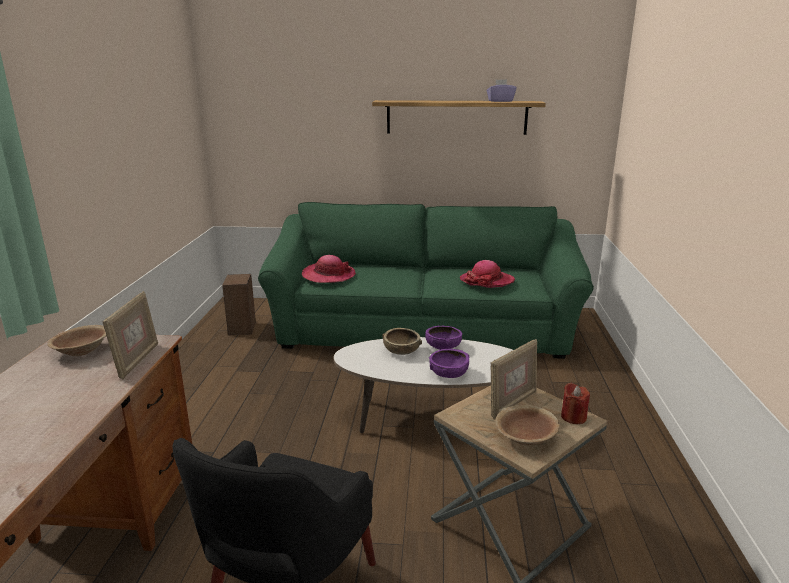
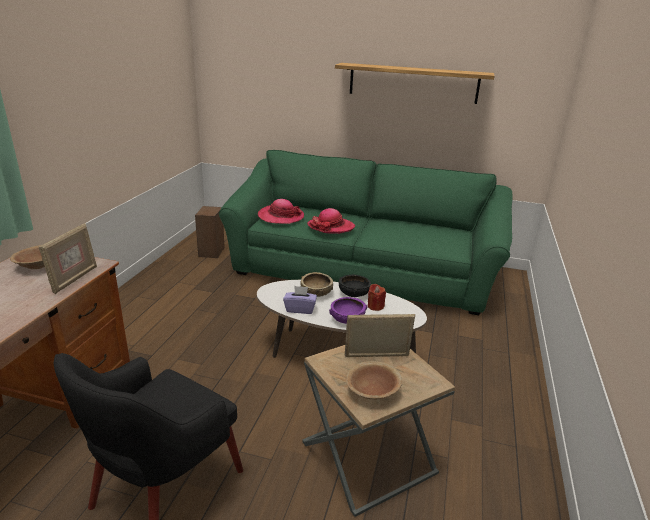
camera: 10 degrees right, 5 degrees up
purple bowl [425,326,463,350] -> black bowl [339,274,372,297]
hat [460,260,515,288] -> hat moved to [307,208,355,234]
purple tissue box [486,79,517,102] -> purple tissue box moved to [283,286,317,314]
picture frame [491,339,537,419] -> picture frame turned 150 degrees counterclockwise [345,314,415,357]
red candle [561,383,590,424] -> red candle moved to [368,284,386,311]

